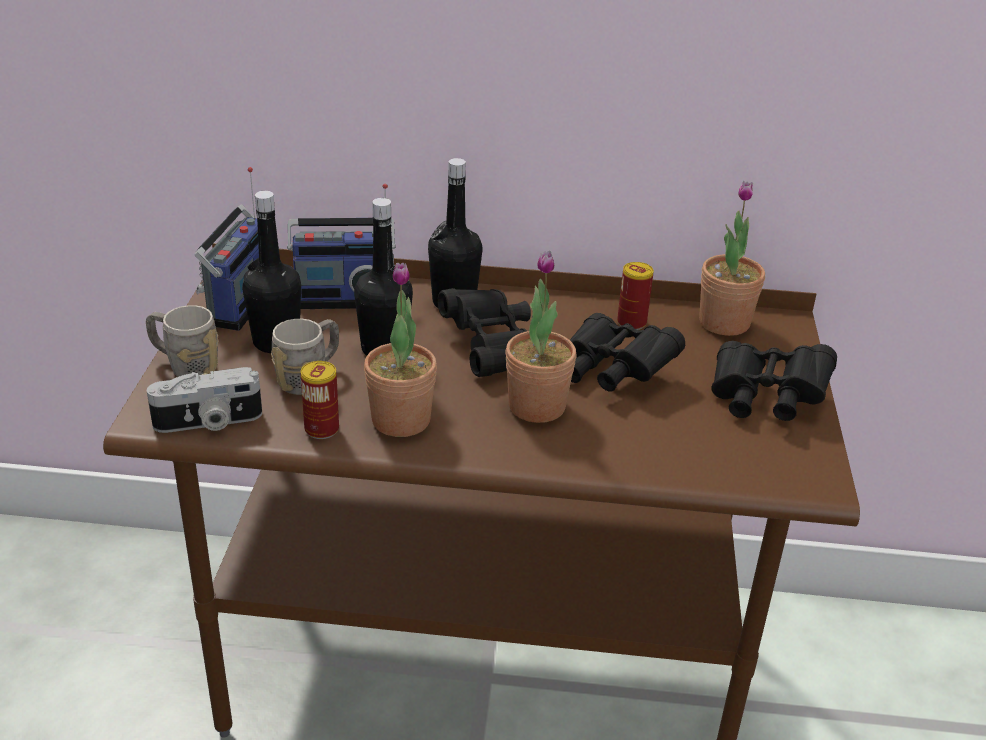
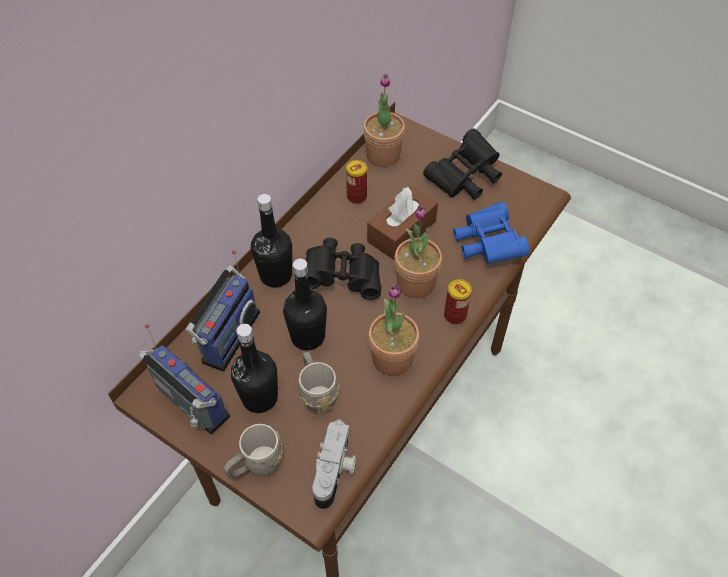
camera: 60 degrees left, 20 degrees up
can [301,361,339,439] -> can moved to [444,279,472,324]
black binoculars [570,313,685,392] -> brown tissue box [367,185,438,260]
none -> blue binoculars [453,202,529,264]

